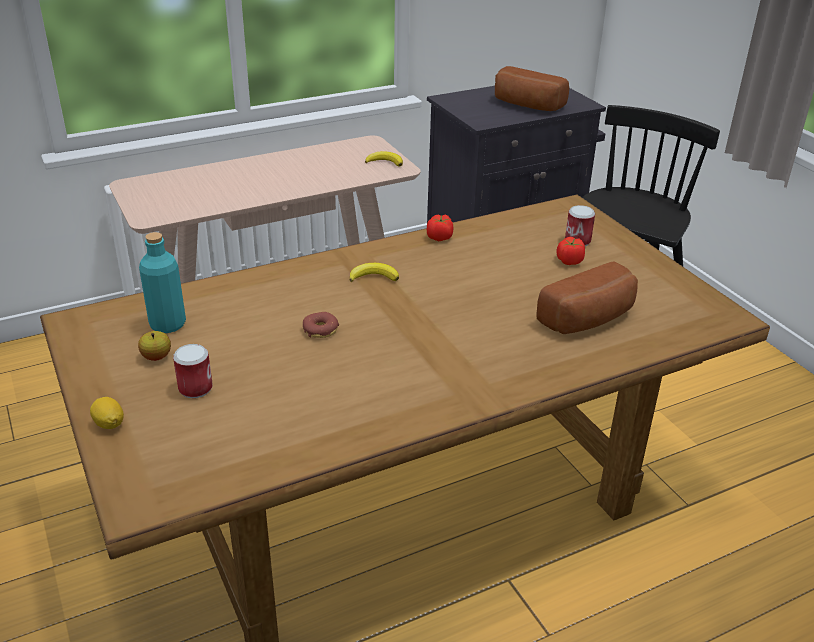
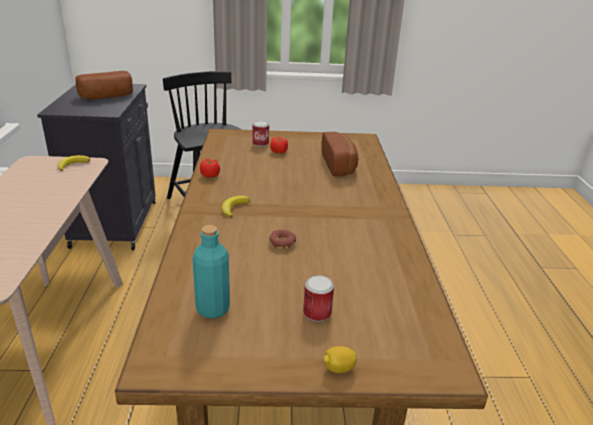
camera: 65 degrees left, 5 degrees down
apple [138,331,171,361] -> none

